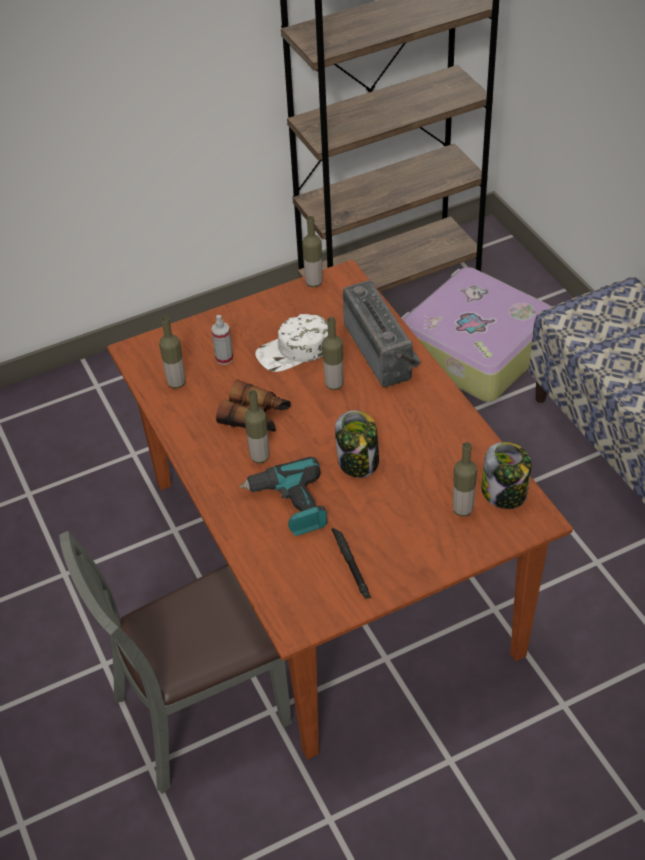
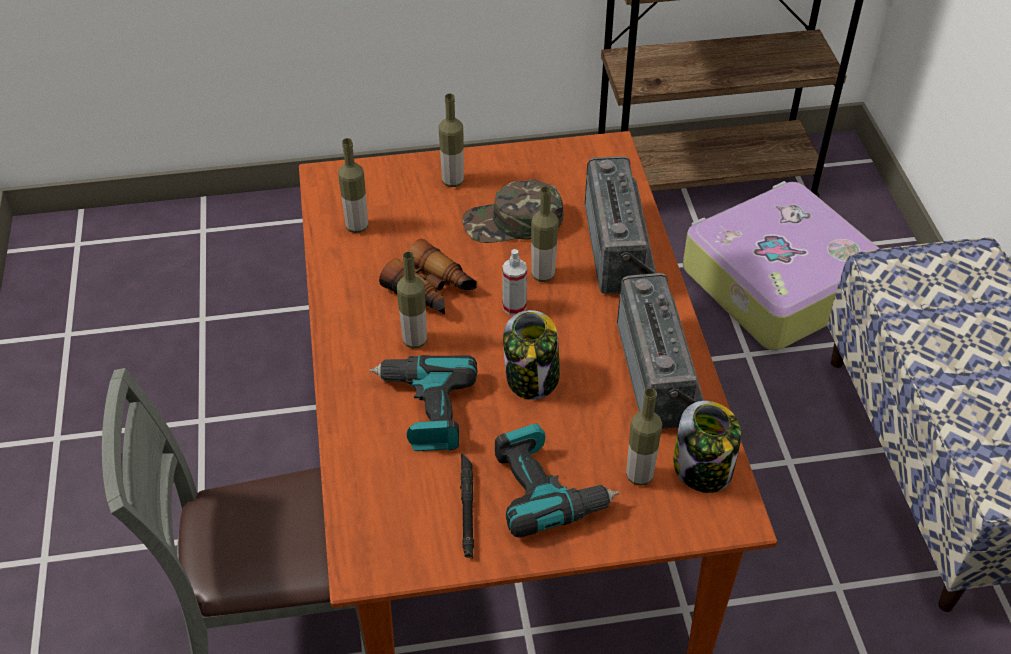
camera: 15 degrees right, 0 degrees up
spray bottle [211,315,233,365] -> spray bottle moved to [502,249,527,315]
white cap [255,314,328,372] -> green cap [462,179,563,243]
bottle [302,216,323,287] -> bottle moved to [439,93,464,187]
none -> power drill [495,423,619,538]
none -> radio [617,273,704,429]

